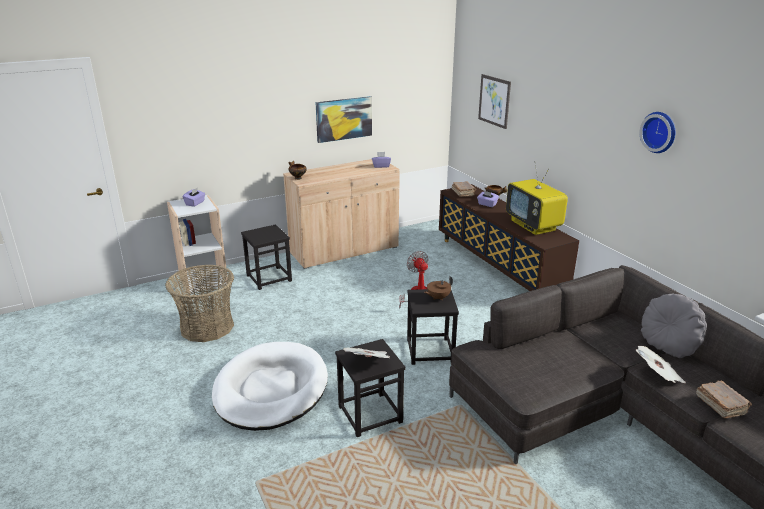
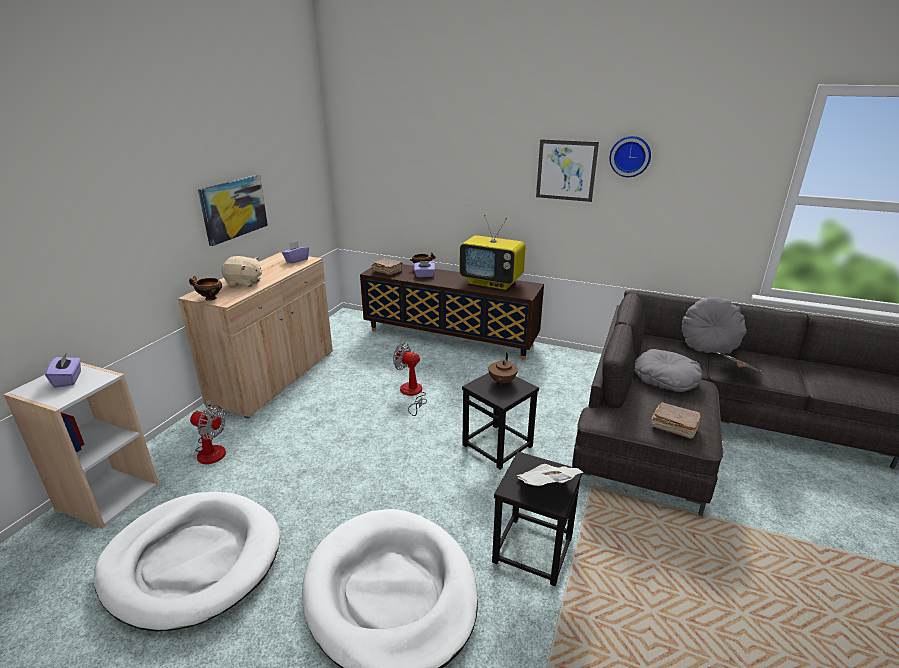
camera: 40 degrees left, 0 degrees up
basket [165,264,234,342] -> white dog bed [94,492,280,632]
black stool [241,224,292,290] -> fan [190,399,226,464]
picture [478,74,511,129] -> picture moved to [536,139,599,202]
brown book [696,381,752,419] -> brown book moved to [650,402,702,439]
none -> beige plush toy [221,256,262,287]
none -> grey pillow [634,349,702,392]

